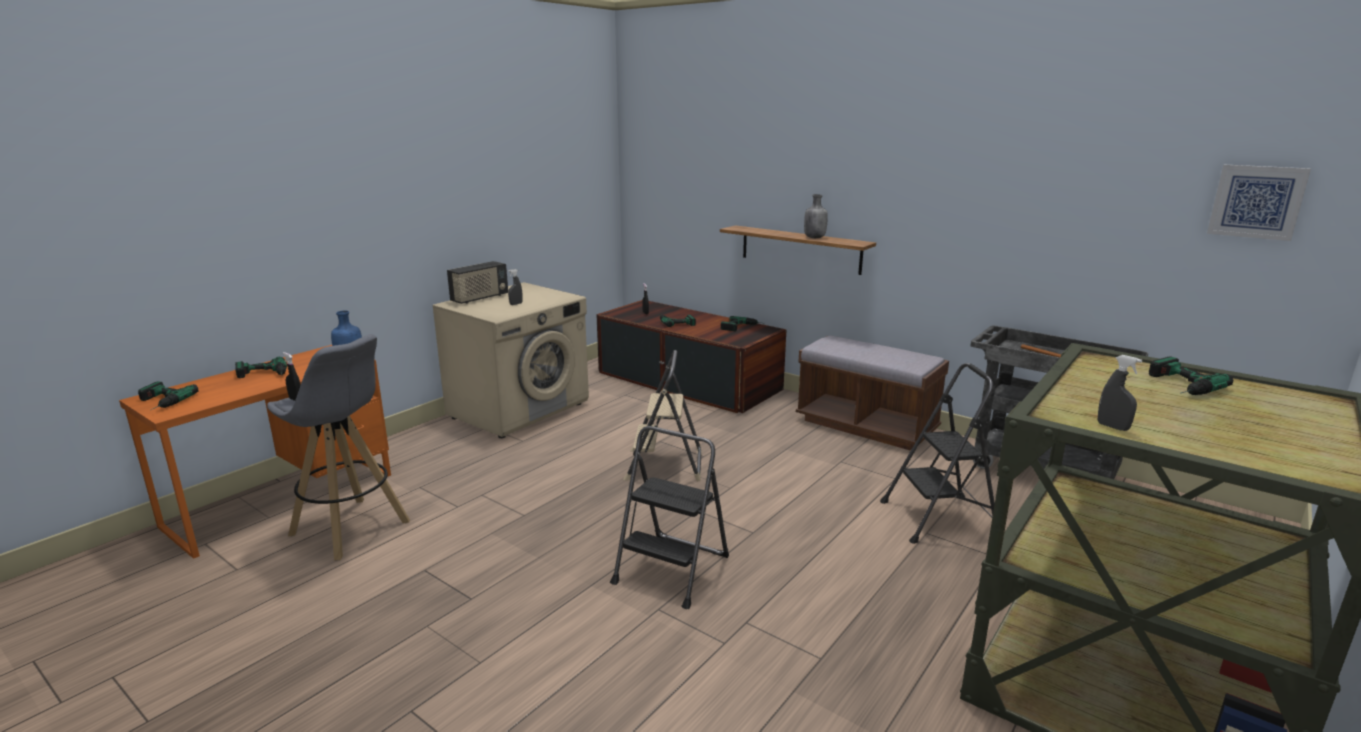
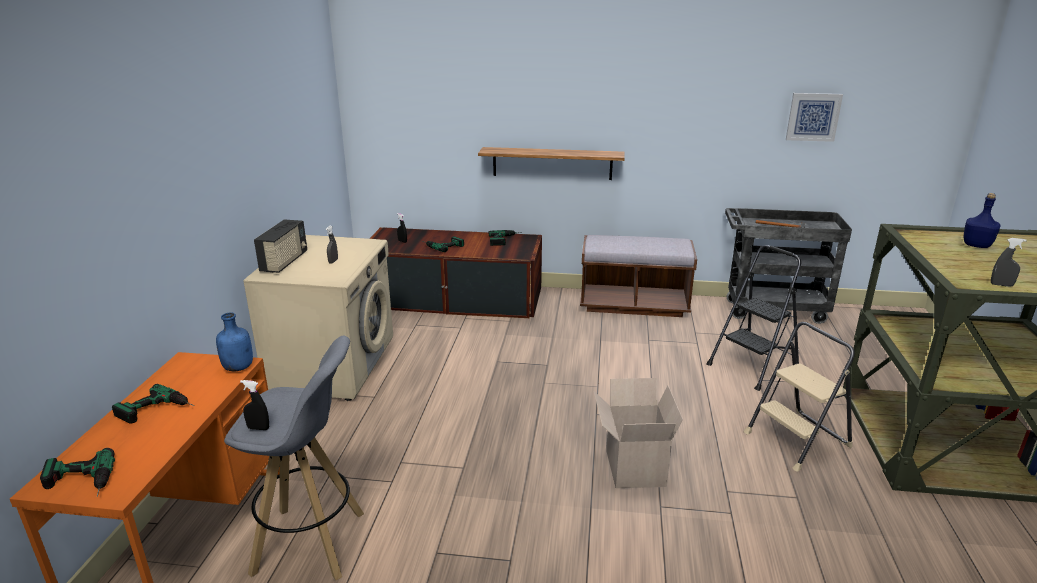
camera: 30 degrees left, 5 degrees up
black step ladder [610,426,729,609] -> cardboard box [594,378,683,488]
beige step ladder [623,350,702,481] -> beige step ladder moved to [743,322,855,472]
grey bottle [804,194,828,238] -> none
power drill [1149,356,1233,395] -> blue bottle [964,193,1000,248]
picture [1207,165,1311,241] -> picture moved to [786,93,843,142]

